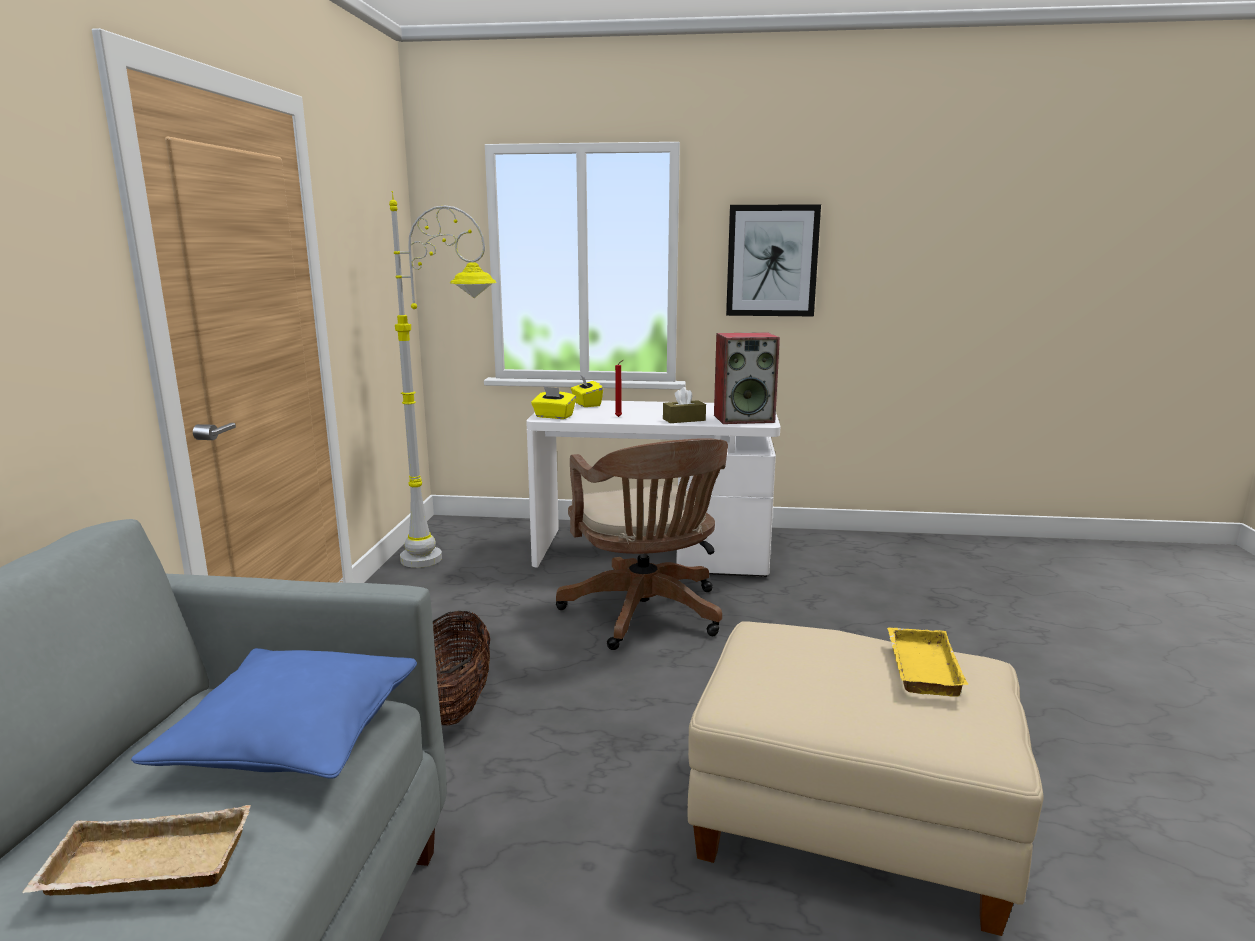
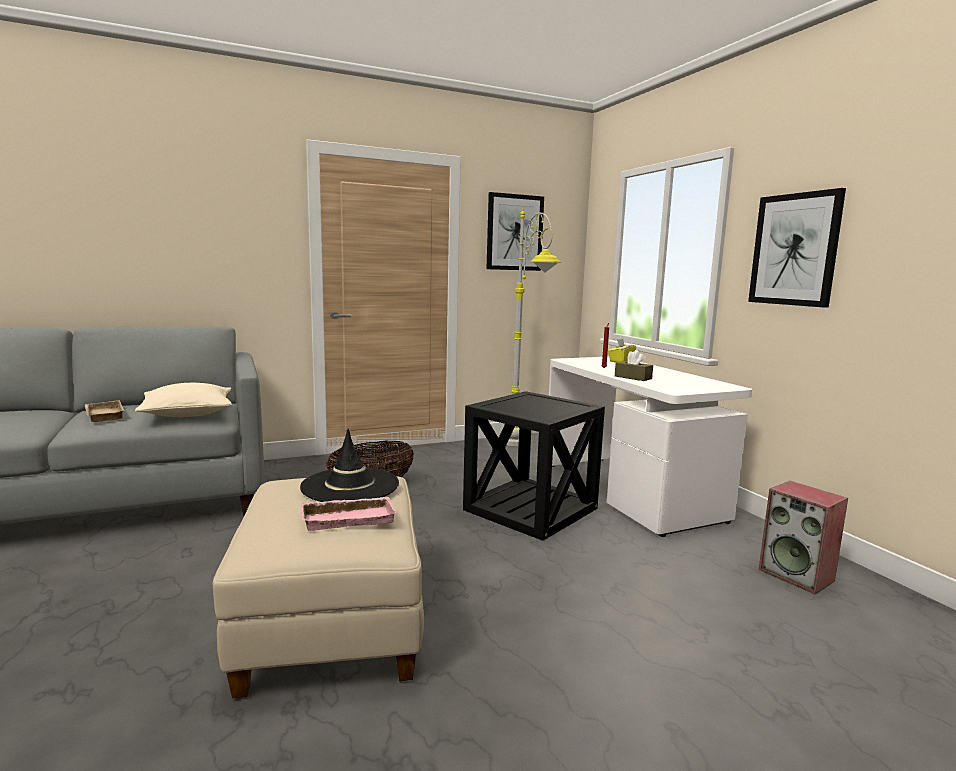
camera: 60 degrees right, 5 degrees down
blue pillow [131,648,417,779] -> beige pillow [135,383,232,417]
yellow tissue box [531,386,576,419] -> none
brown office chair [556,438,728,650] -> black side table [463,391,605,541]
speaker [714,332,780,424] -> speaker moved to [759,481,848,594]
yellow tray [888,628,969,697] -> pink tray [300,497,396,531]
none -> black hat [300,429,399,502]
none -> picture [486,192,544,271]

